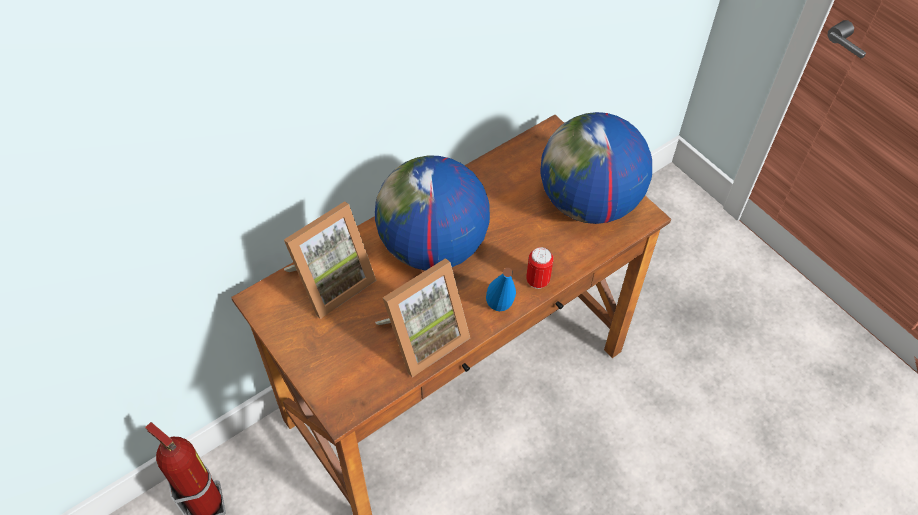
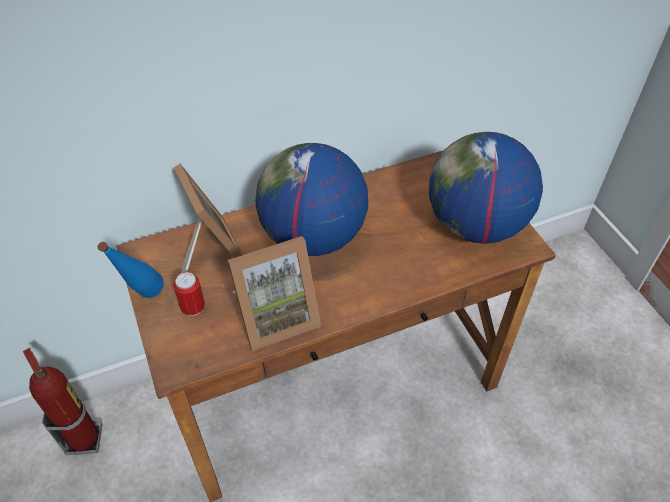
camera: 15 degrees right, 5 degrees down
picture frame [284,201,376,319] -> picture frame turned 90 degrees counterclockwise [174,164,243,273]
blue bottle [486,268,516,311] -> blue bottle moved to [98,242,164,298]
can [526,247,554,289] -> can moved to [173,272,205,316]

